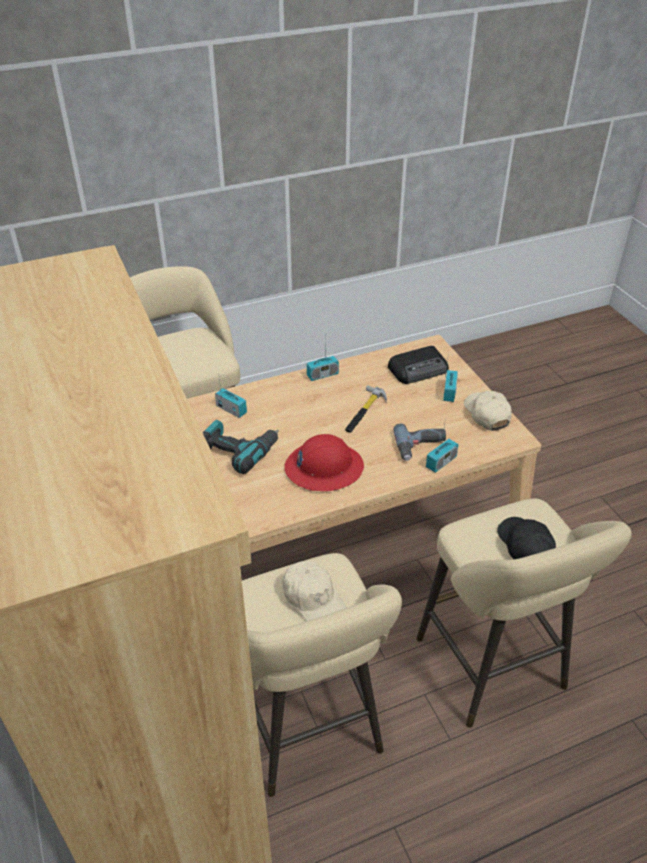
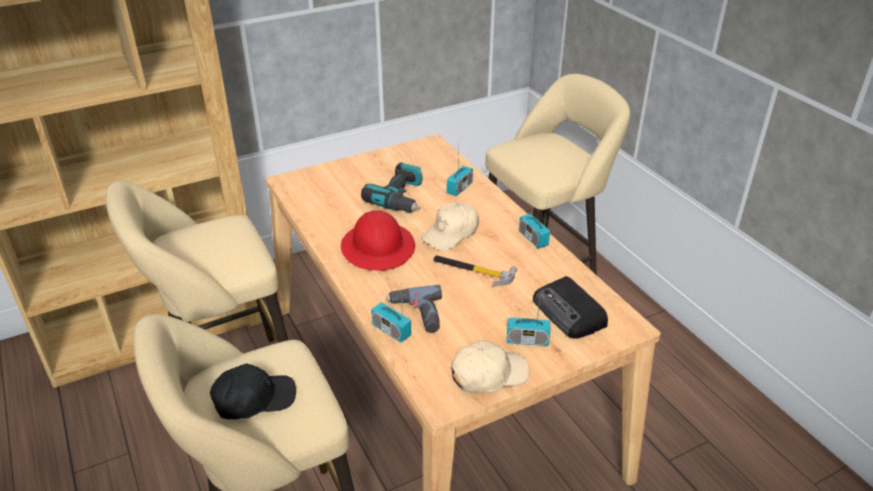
camera: 85 degrees right, 5 degrees down
beige cap [283,561,347,621] -> beige cap moved to [421,202,479,251]

